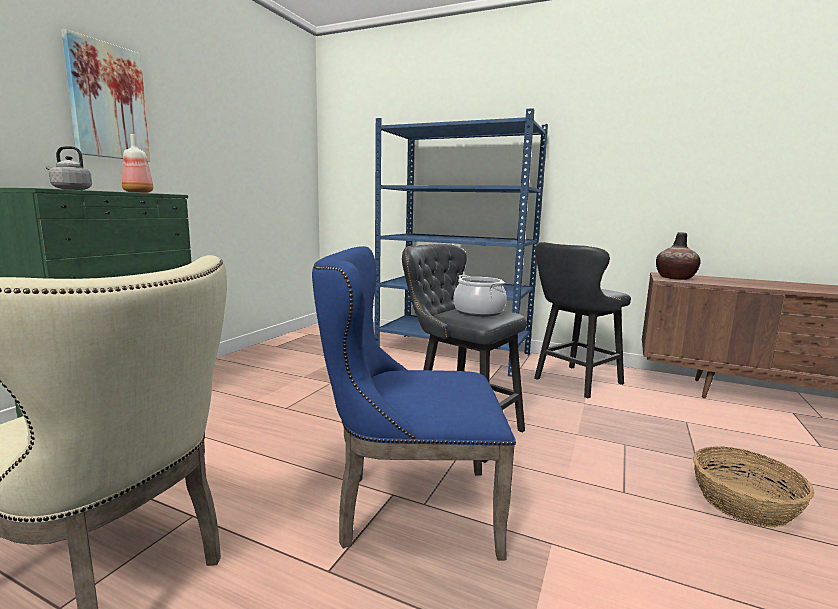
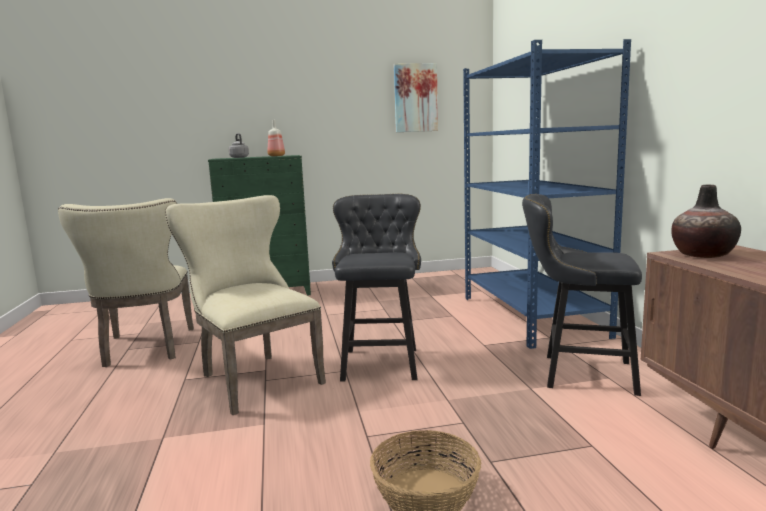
camera: 55 degrees right, 0 degrees up
picture [61,29,150,162] -> picture moved to [394,63,438,132]
blue chair [312,246,516,560] -> beige chair [165,195,326,415]
cooking pot [454,275,507,317] -> none

